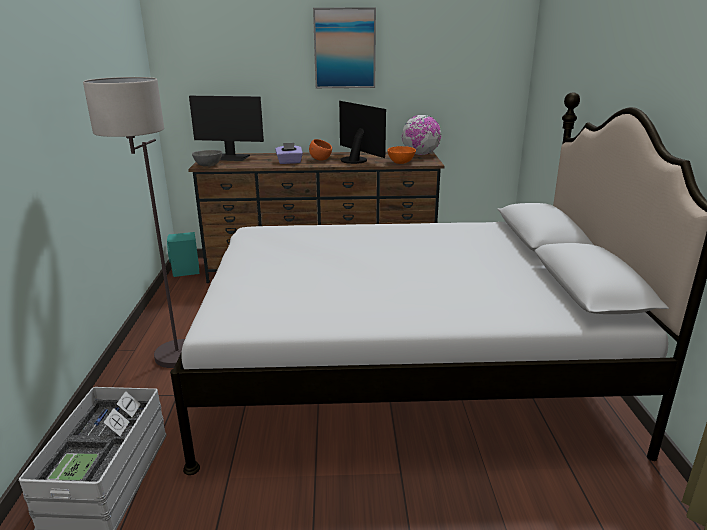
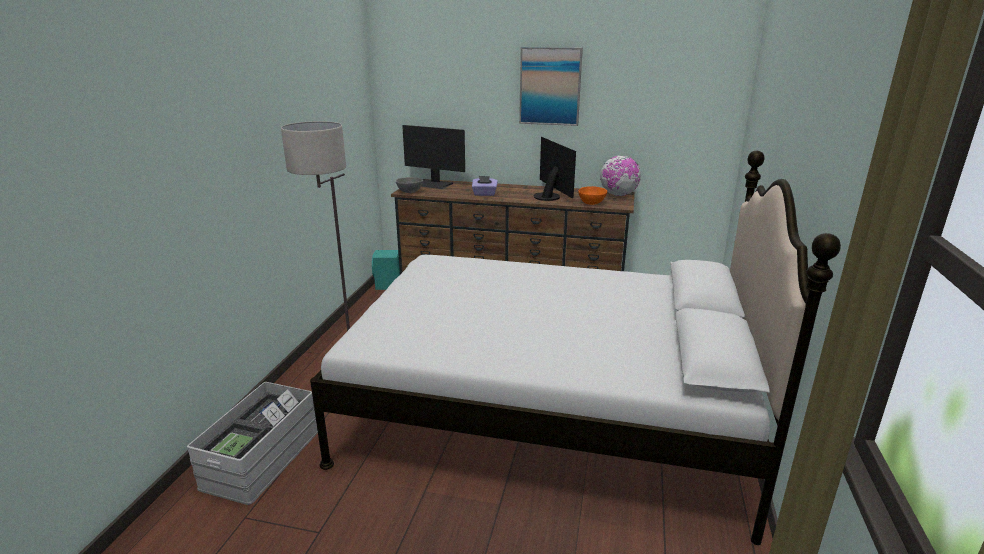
camera: 15 degrees right, 0 degrees up
orange bowl [309,139,332,161] -> none

